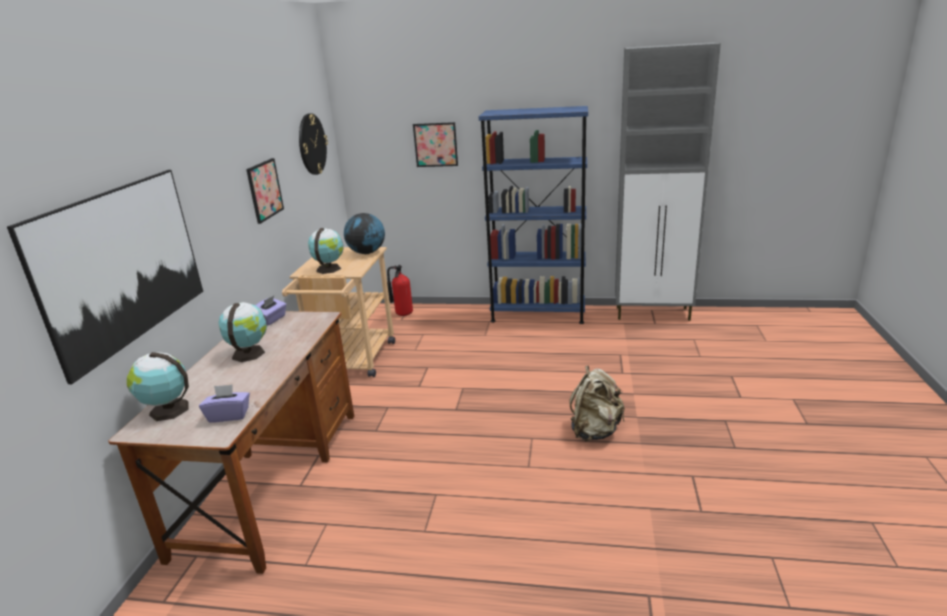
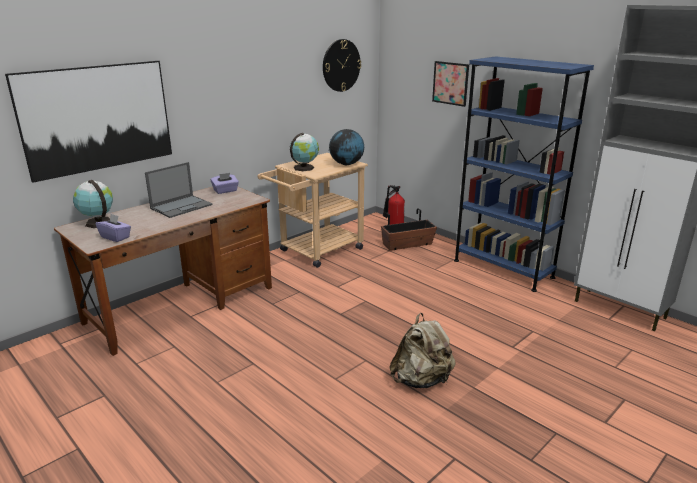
camera: 35 degrees right, 0 degrees up
globe [218,302,267,362] -> laptop [145,162,213,218]
picture [246,158,284,224] -> none
none -> planter [381,208,437,251]

